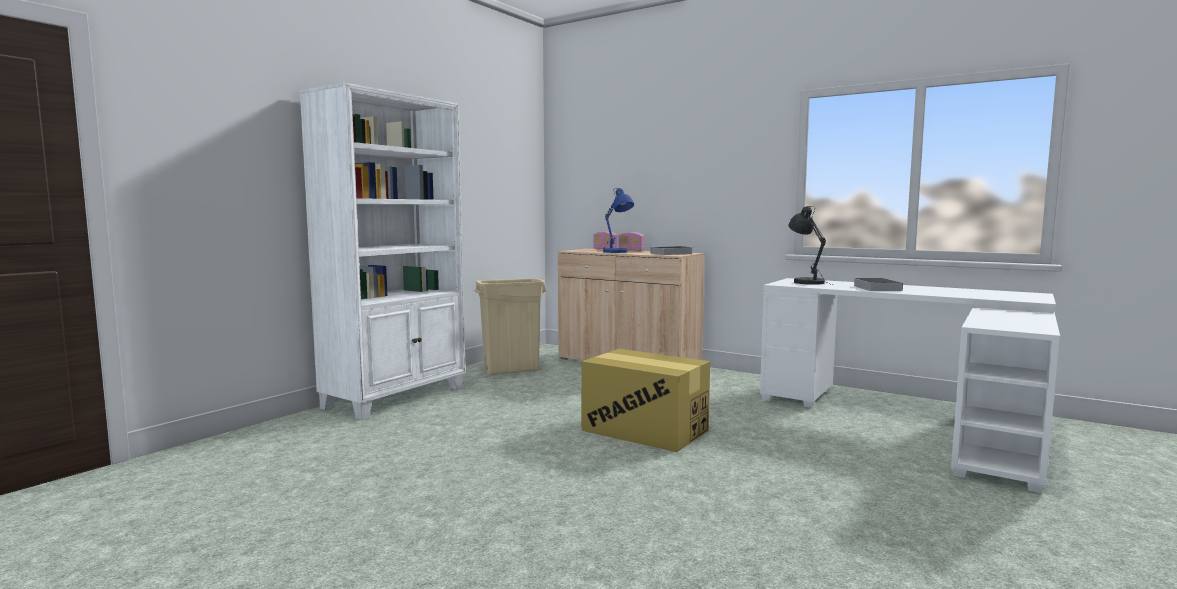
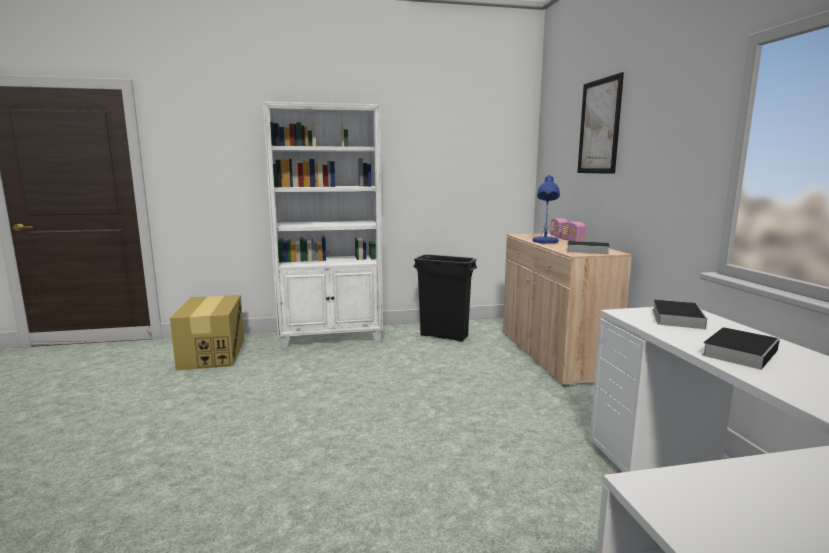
camera: 45 degrees right, 5 degrees up
beige trash can [475,278,546,375] -> black trash can [414,254,477,341]
cardboard box [582,349,710,452] -> cardboard box moved to [170,295,244,370]
grey table lamp [788,206,832,285] -> book [652,300,707,329]
none -> picture [577,72,624,174]

